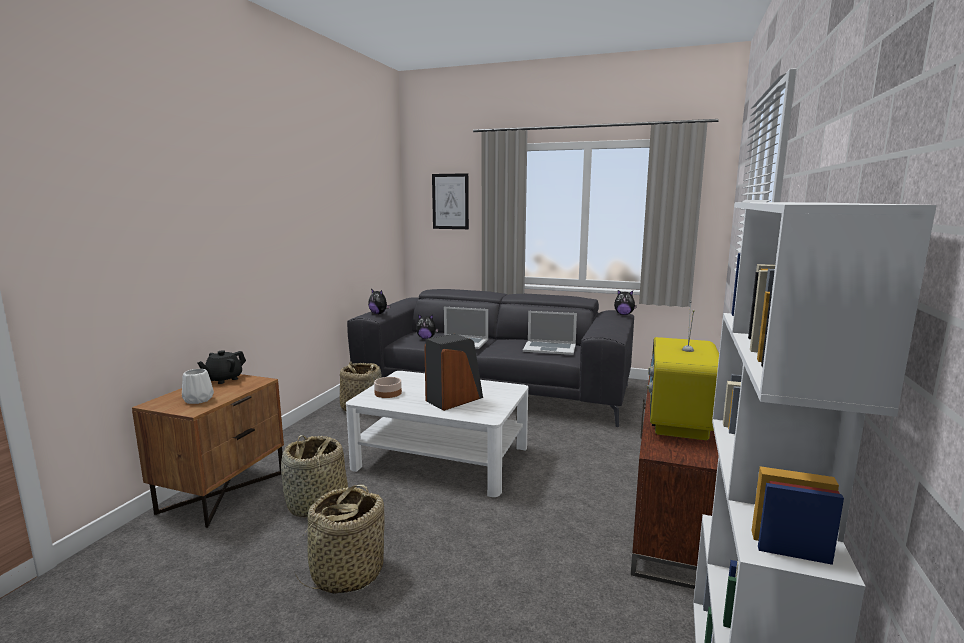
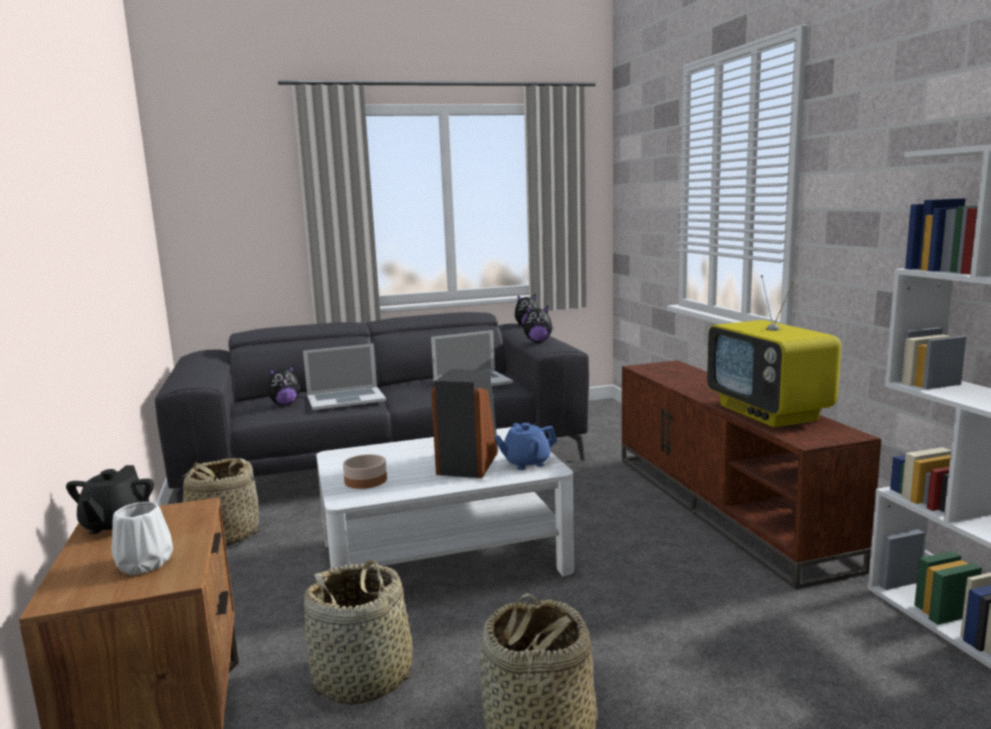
camera: 35 degrees left, 0 degrees up
plush toy [368,289,390,314] -> plush toy moved to [524,306,554,342]
picture [432,173,469,229] -> none
none -> blue teapot [494,423,557,470]

